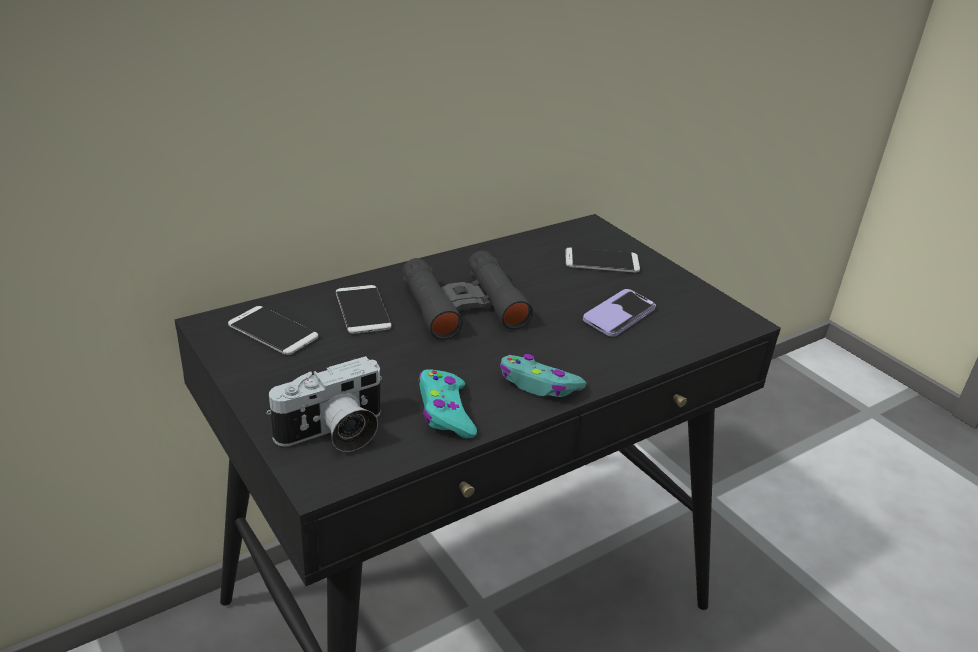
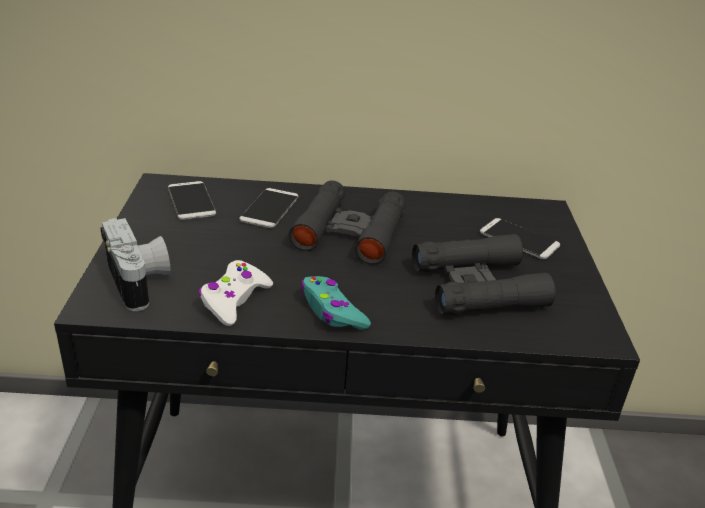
camera: 35 degrees right, 0 degrees up
camera [266,356,382,452] -> camera turned 120 degrees counterclockwise [100,218,171,311]
turquoise game controller [419,369,477,438] -> white game controller [198,260,273,326]
phone [583,289,656,337] -> black binoculars [412,234,556,316]

